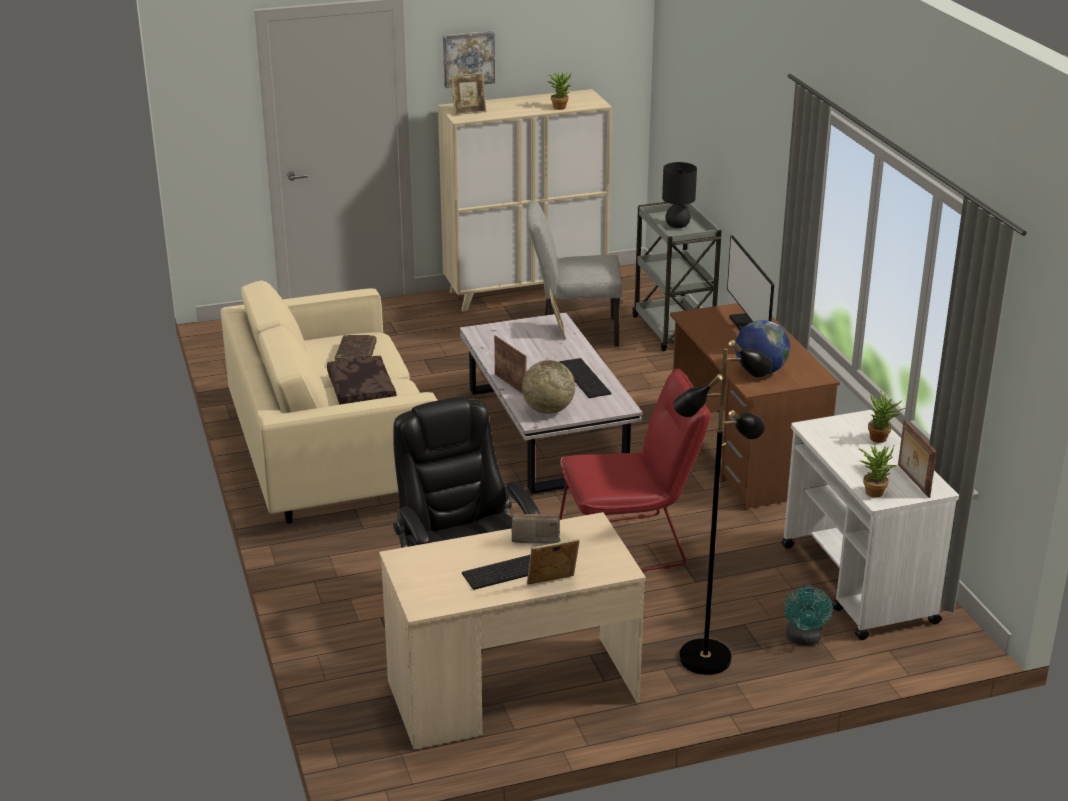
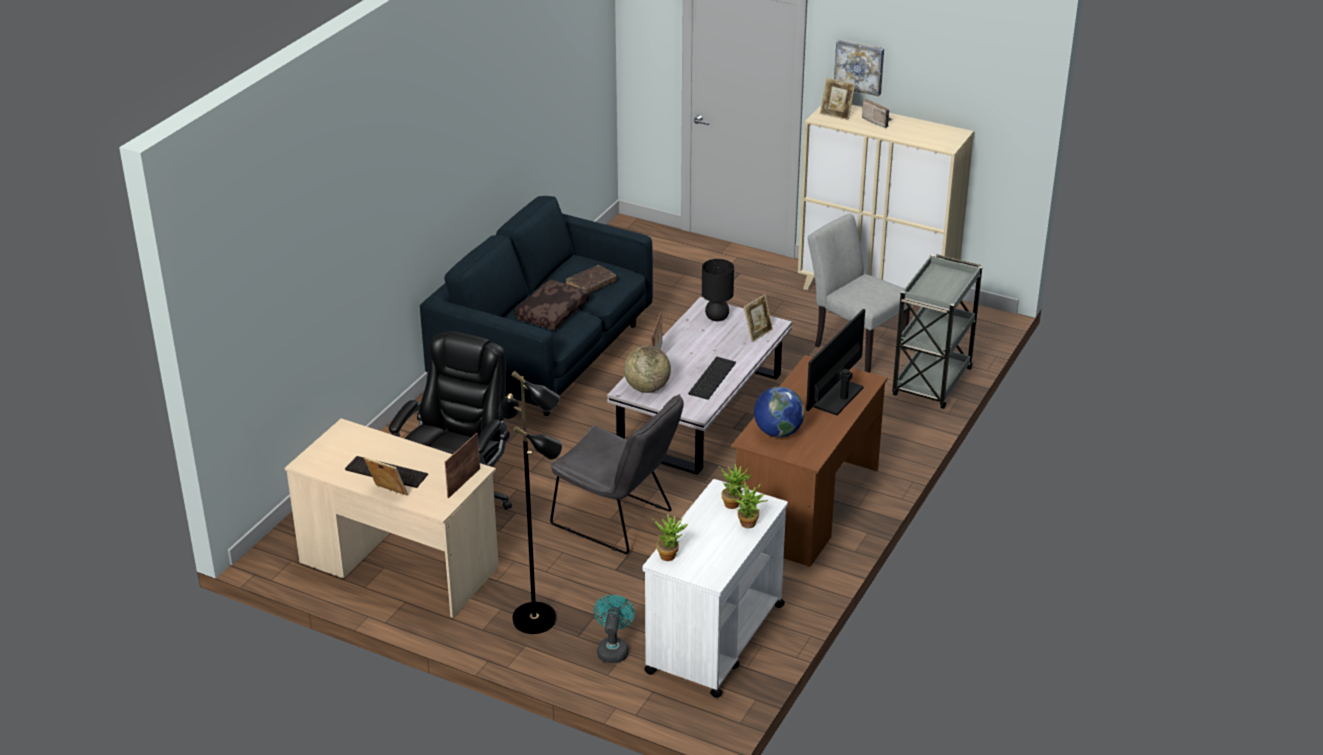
camera: 45 degrees right, 5 degrees up
beige sofa [221,280,438,524] -> blue sofa [420,196,653,416]
radio [510,514,560,543] -> radio moved to [862,99,893,128]
potted plant [546,71,572,110] -> potted plant moved to [719,464,752,509]
red chair [559,368,710,571] -> grey chair [550,394,684,554]
black table lamp [662,162,697,228] -> black table lamp moved to [702,259,734,321]
turquoise fan [784,584,833,646] -> turquoise fan turned 135 degrees clockwise [594,595,635,663]
picture frame [898,419,937,498] -> picture frame moved to [445,433,480,498]

